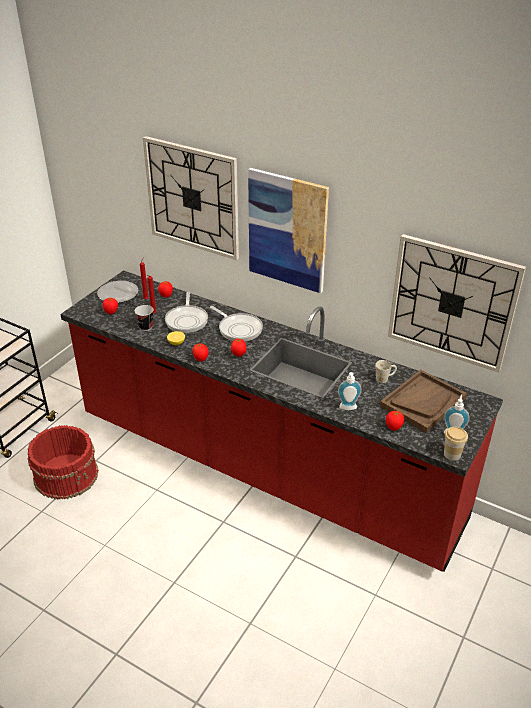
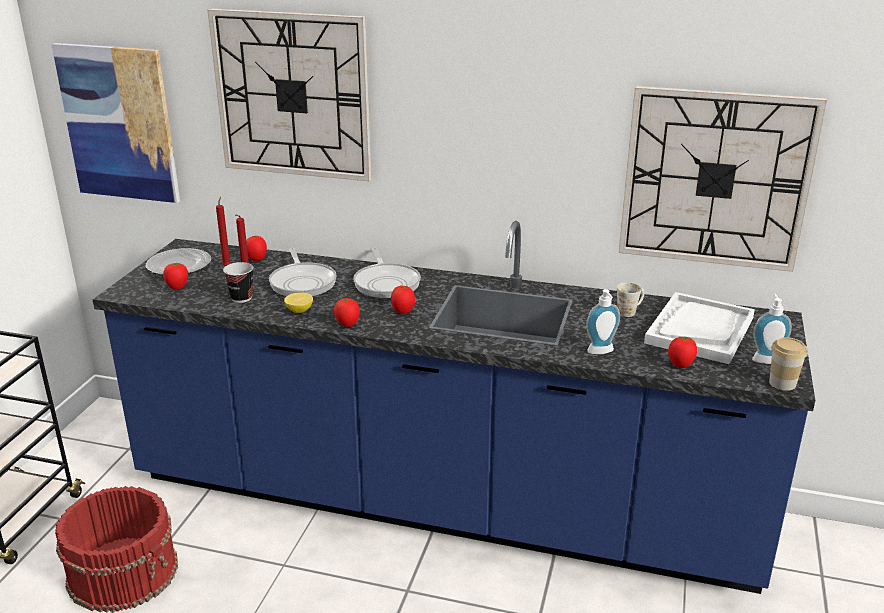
camera: 15 degrees left, 10 degrees down
red counter [60,270,503,572] -> blue counter [93,221,815,594]
frying pan [210,306,263,342] -> frying pan turned 45 degrees clockwise [353,248,421,298]
picture [248,168,329,293] -> picture moved to [51,43,180,203]
brown tray [380,370,467,433] -> white tray [644,292,755,364]

